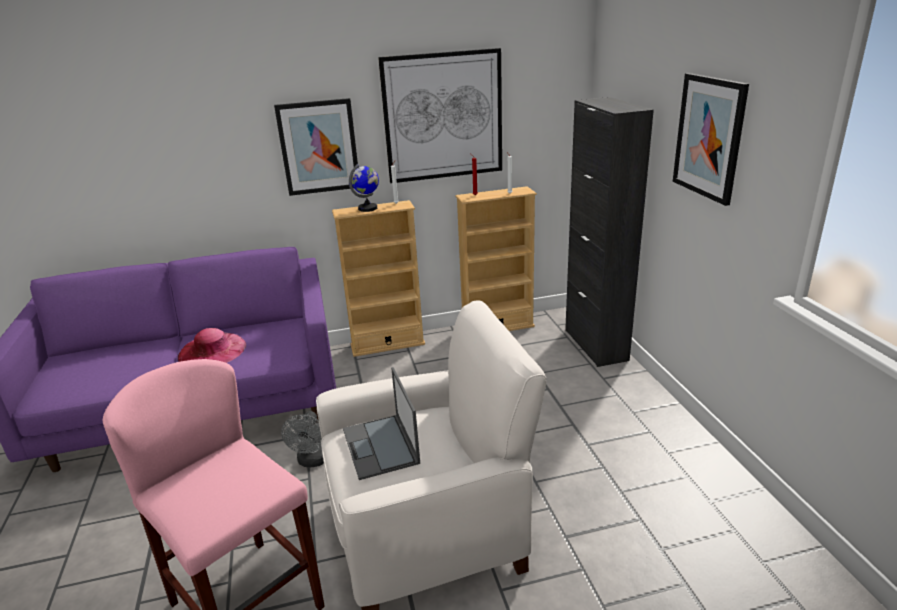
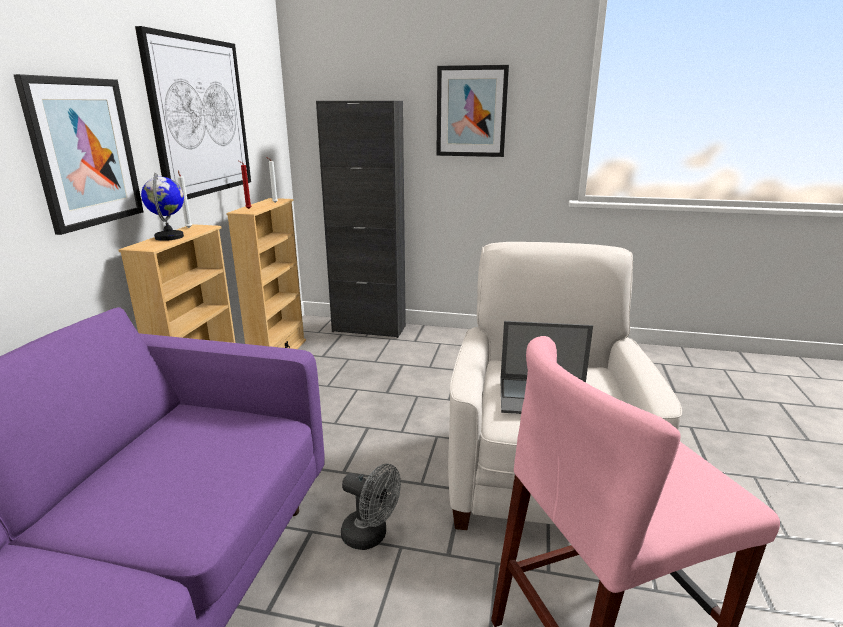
camera: 65 degrees left, 5 degrees down
pink hat [178,328,246,363] -> none

